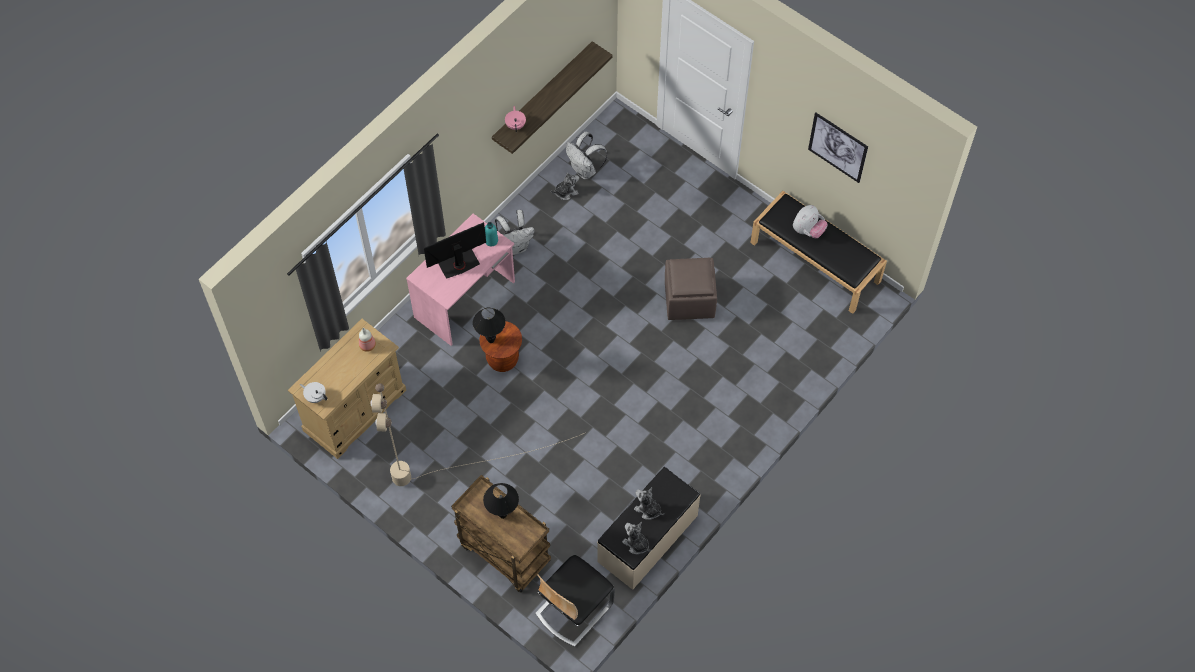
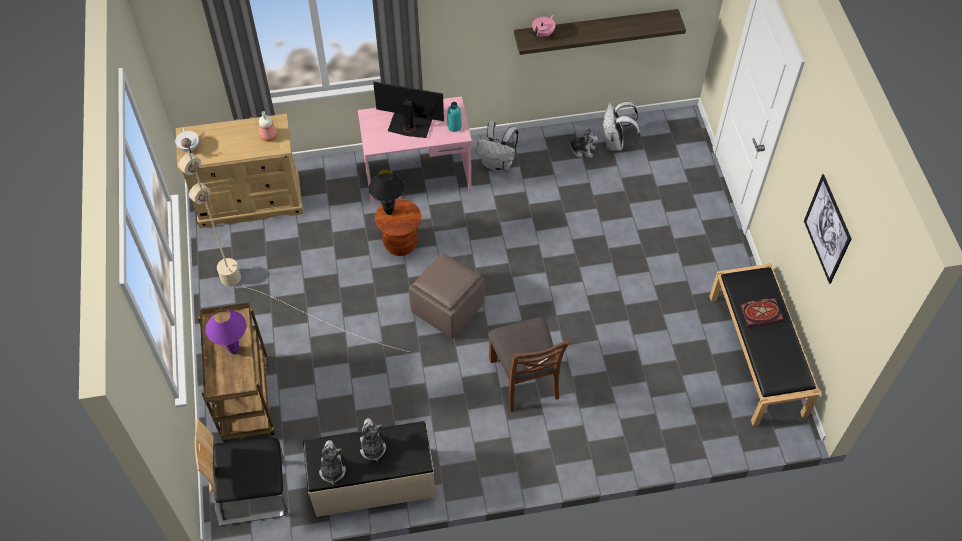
camera: 40 degrees right, 5 degrees down
black table lamp [483,483,519,519] -> purple table lamp [205,309,246,354]
brown ottoman [665,258,717,320] -> brown ottoman moved to [409,252,485,339]
plush toy [793,205,828,238] -> book [740,298,784,327]
none -> brown chair [488,317,569,412]

